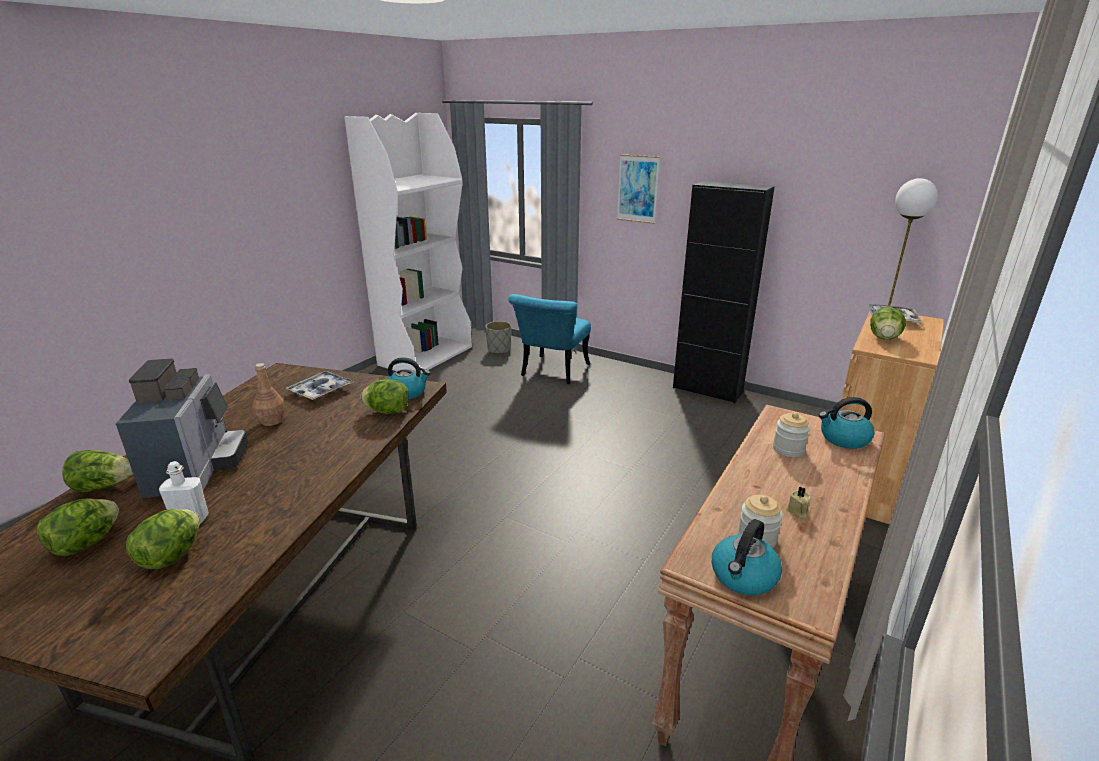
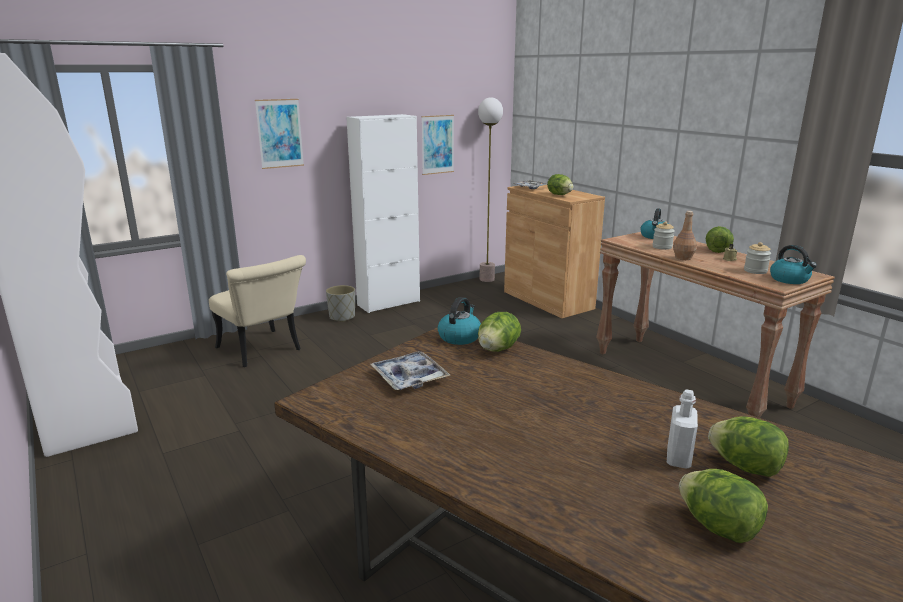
camera: 65 degrees left, 5 degrees down
lettuce [62,450,133,492] -> lettuce moved to [706,226,734,253]
coffee machine [116,359,248,498] -> none
brown bottle [253,363,285,426] -> brown bottle moved to [673,211,697,260]
grey planter [485,321,511,354] -> grey planter moved to [326,285,355,322]
turquoise chair [508,294,591,384] -> beige chair [209,255,306,367]
black cabinet [673,181,775,403] -> white cabinet [346,114,420,313]
none -> picture [421,115,454,175]

